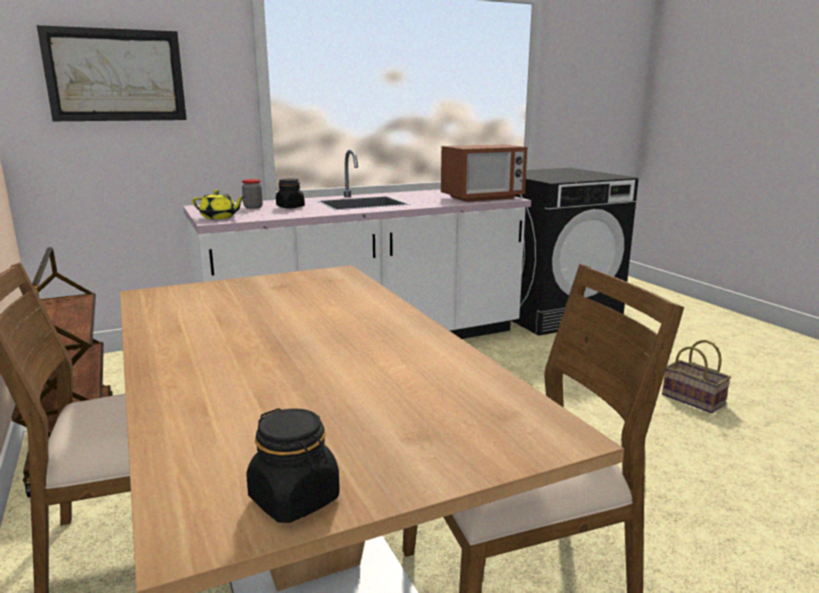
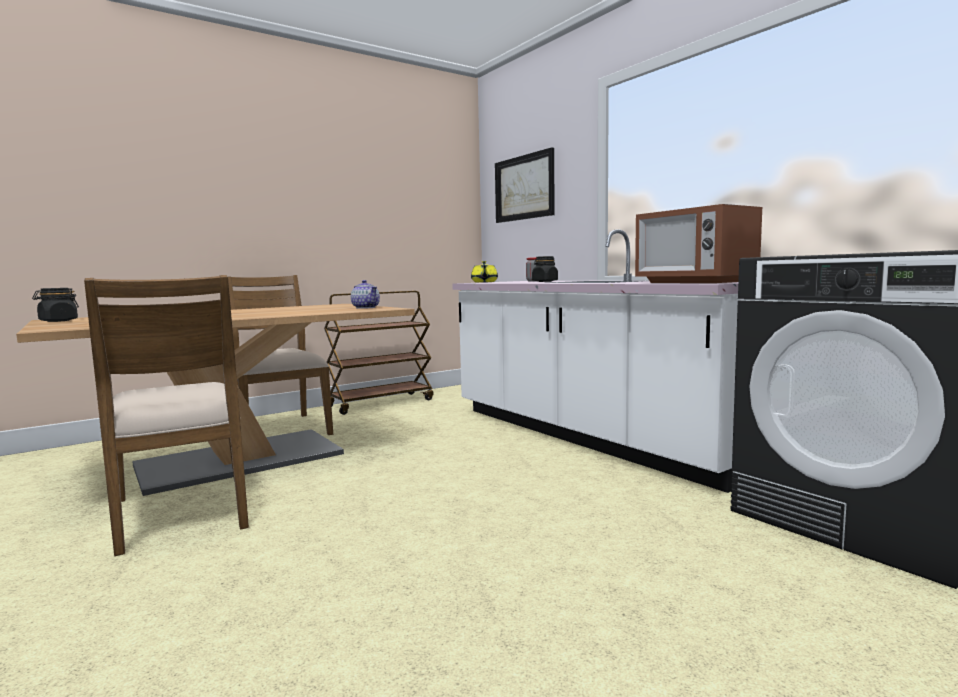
camera: 80 degrees right, 10 degrees down
basket [662,340,731,413] -> none
none -> teapot [351,280,380,309]

